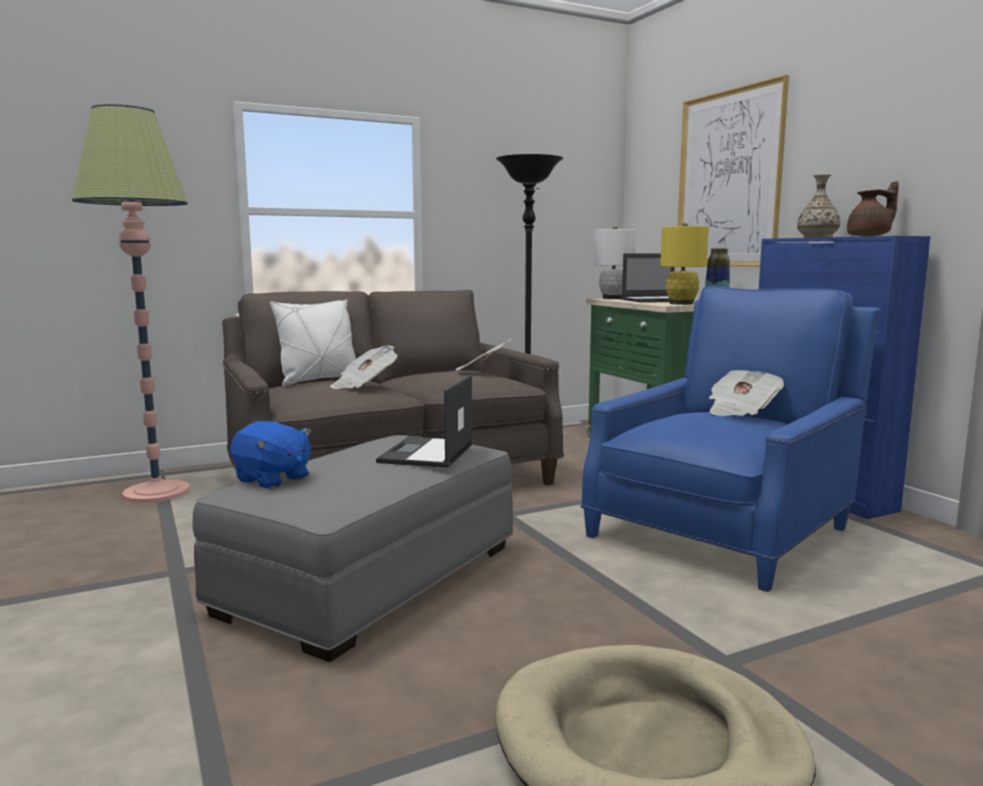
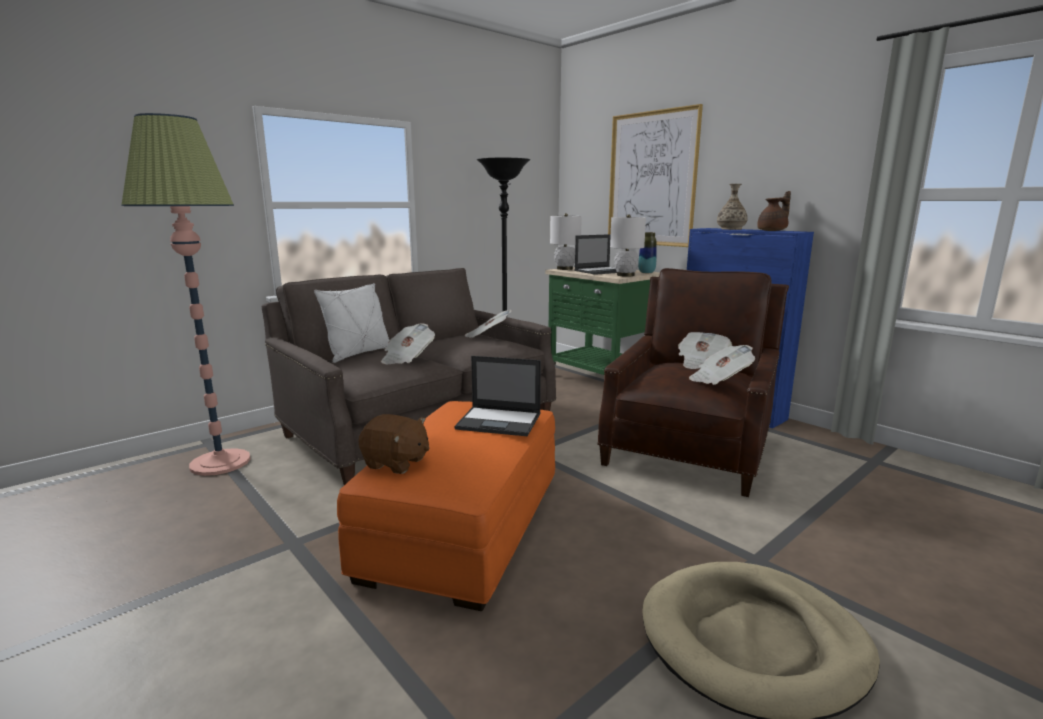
camera: 15 degrees left, 5 degrees up
grey ottoman [192,435,513,662] -> orange ottoman [337,401,555,611]
blue plush toy [230,421,312,489] -> brown plush toy [358,414,429,474]
laptop [376,375,473,468] -> laptop turned 75 degrees counterclockwise [454,356,541,436]
blue armchair [581,286,881,592] -> brown armchair [597,268,789,497]
yellow table lamp [660,223,709,305] -> white table lamp [610,214,646,277]
none -> newspaper [689,345,755,385]

